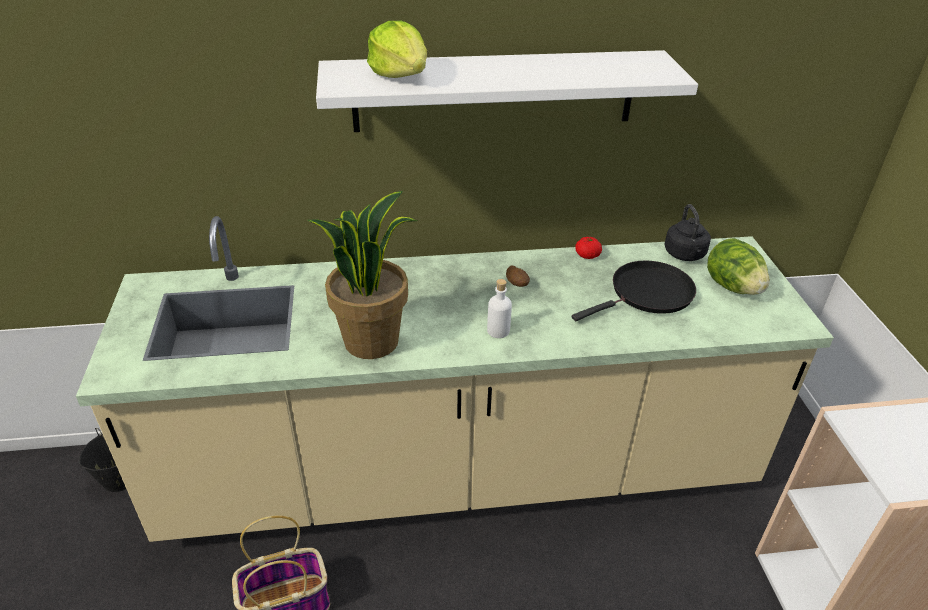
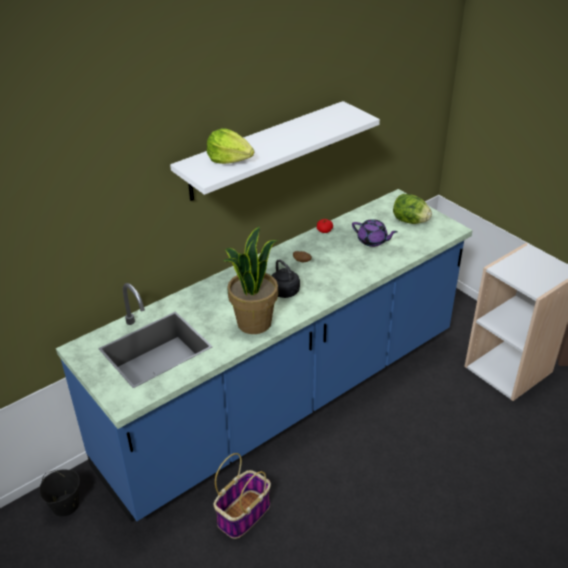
camera: 30 degrees left, 0 degrees up
beige counter [76,216,834,542] -> blue counter [56,189,473,522]
white bottle [487,279,512,338] -> none
black frying pan [572,260,696,321] -> purple teapot [352,219,398,247]
black kettle [664,204,711,261] -> black kettle moved to [271,259,300,298]

